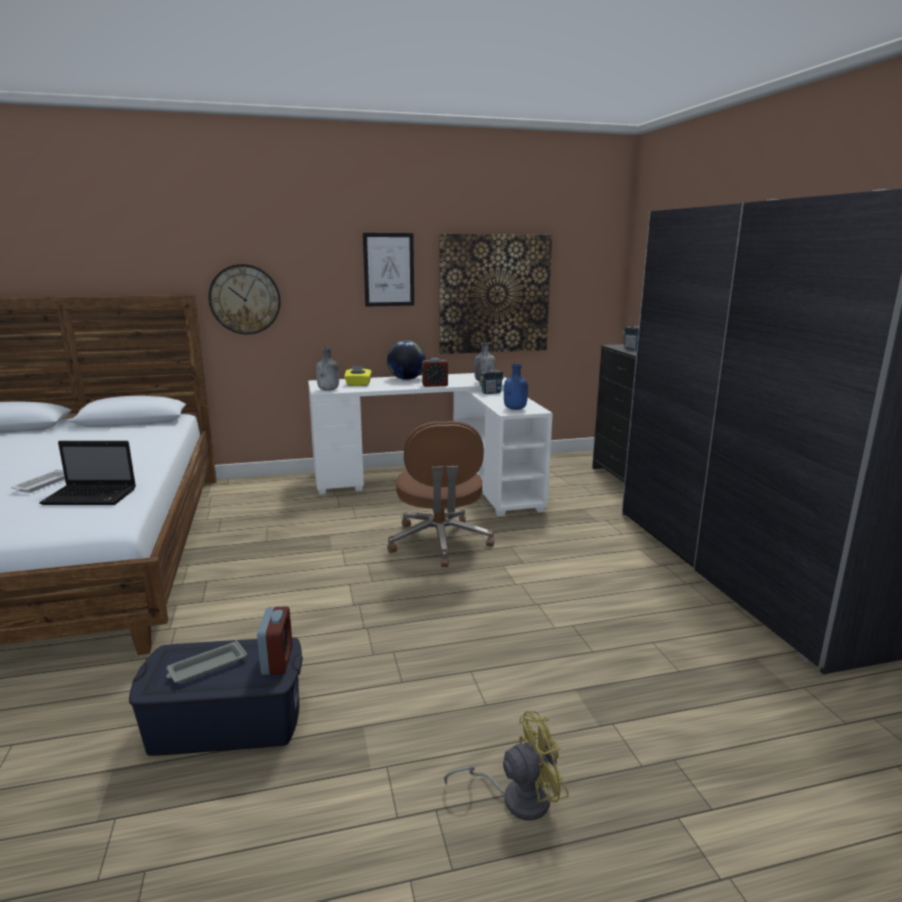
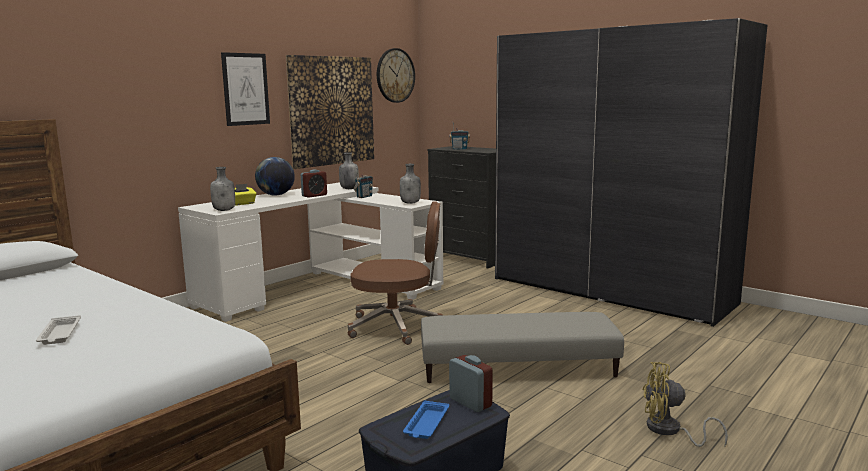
camera: 35 degrees left, 5 degrees down
laptop [39,441,136,505] -> none
grey tray [166,641,247,683] -> blue tray [403,401,449,439]
wall clock [208,264,281,335] -> wall clock moved to [377,48,415,103]
brown office chair [387,421,494,567] -> brown office chair turned 45 degrees counterclockwise [348,201,443,345]
yellow fan [444,711,569,820] -> yellow fan turned 120 degrees counterclockwise [643,362,728,447]
blue bottle [504,364,528,410] -> grey bottle [400,164,421,204]
none -> grey ottoman [421,312,624,383]

